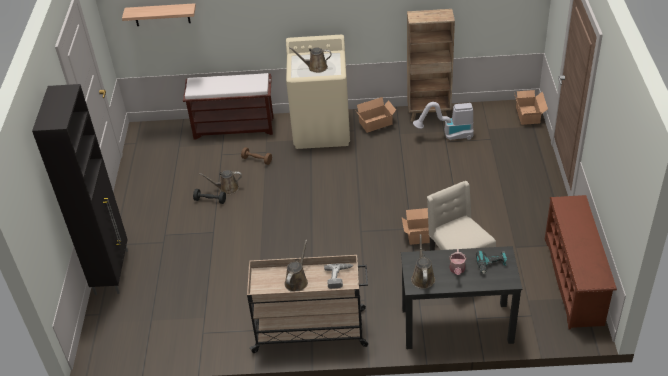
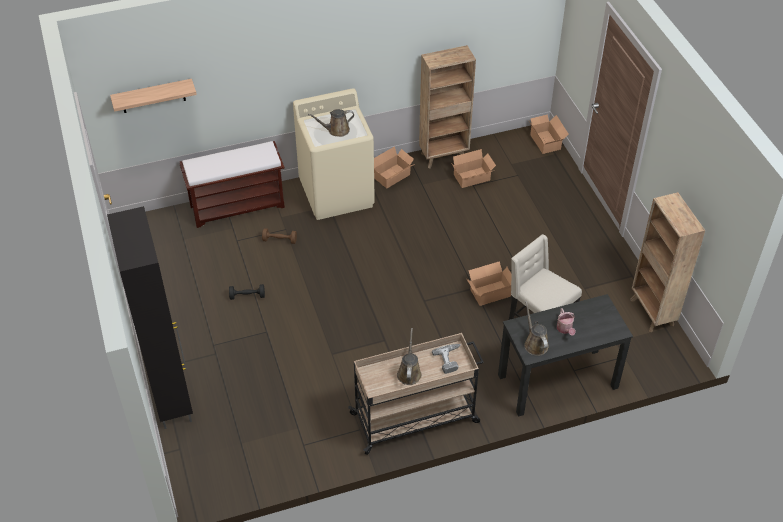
camera: 20 degrees left, 5 degrees up
brown watering can [199,170,242,195] -> none
vacuum cleaner [413,102,474,140] -> cardboard box [451,149,496,188]
power drill [476,250,507,274] -> none
brown shoe rack [545,195,617,329] -> brown bookcase [630,192,705,332]

